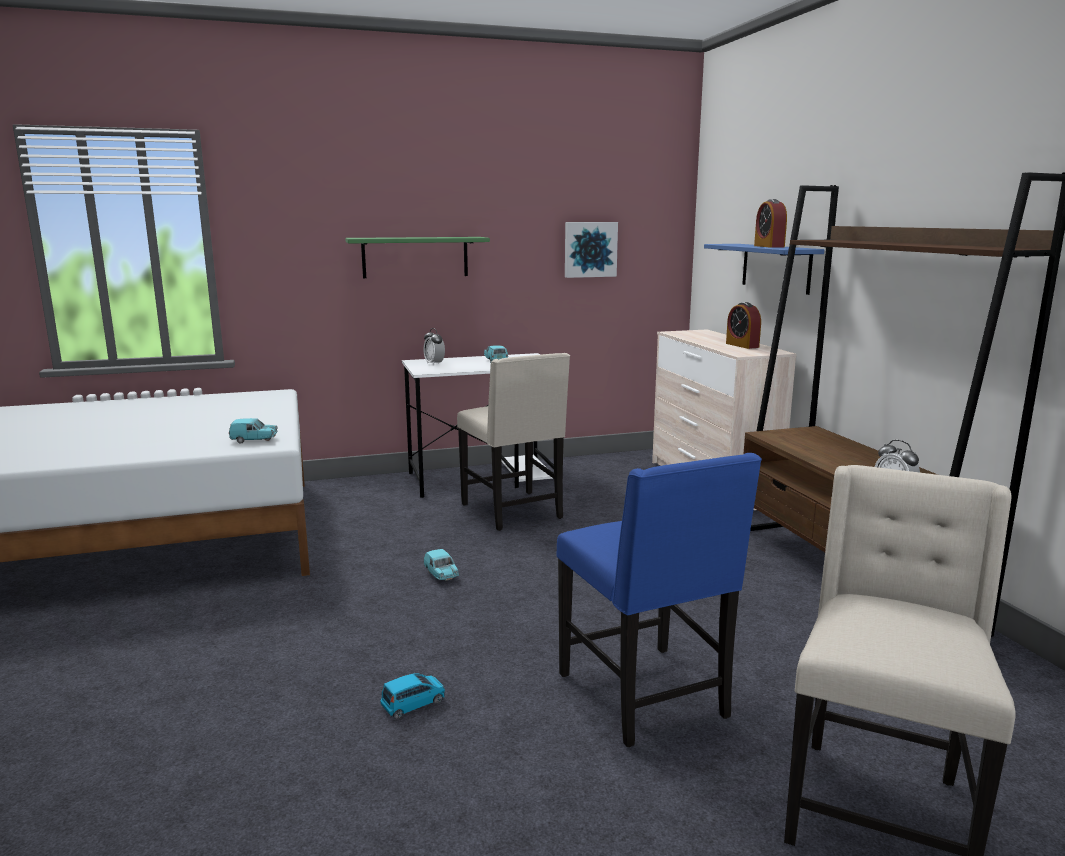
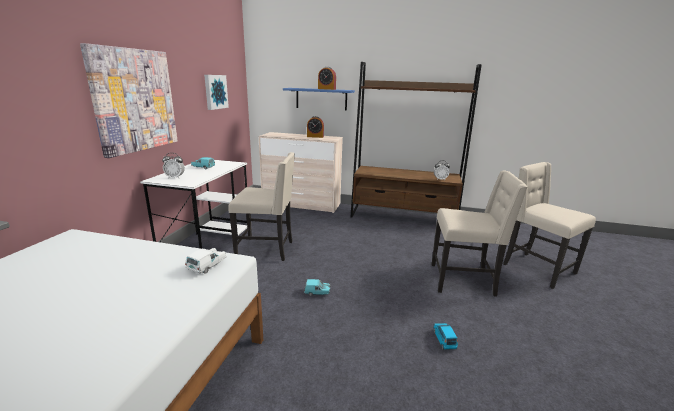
camera: 60 degrees left, 5 degrees up
turquoise toy car [229,418,278,444] -> white toy car [185,248,227,274]
green shelf [345,237,490,278] -> picture [80,43,178,158]
blue chair [557,453,762,747] -> beige chair [432,170,528,297]

